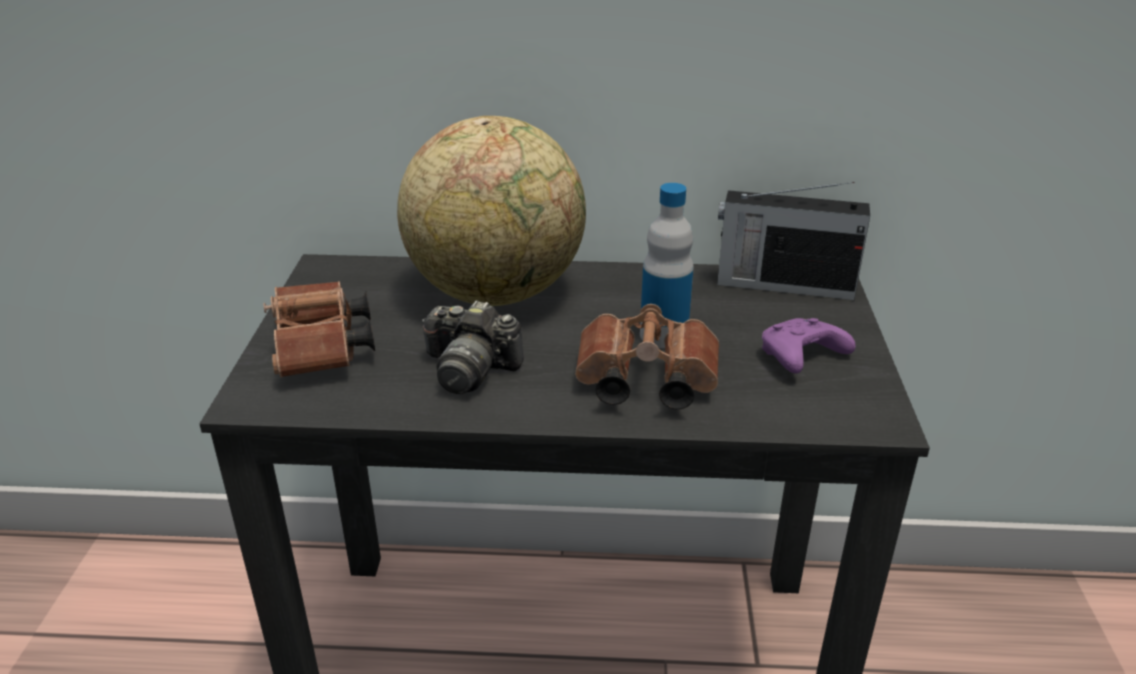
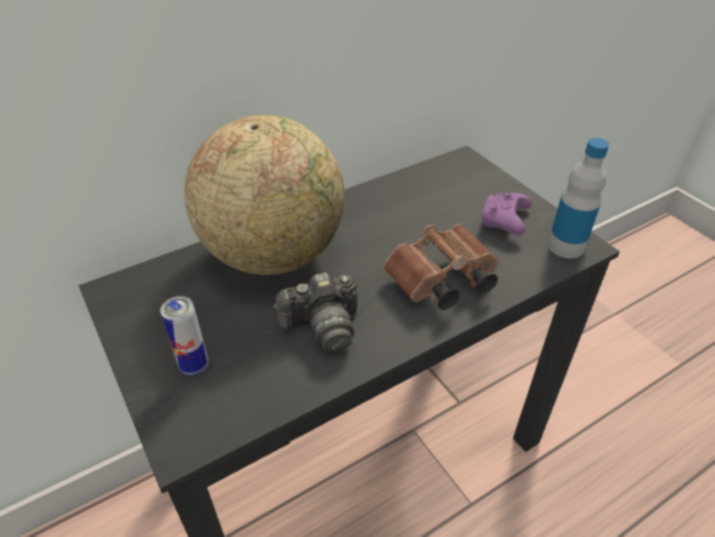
camera: 35 degrees left, 10 degrees up
brown binoculars [263,281,375,377] -> can [160,296,209,376]
bottle [640,183,694,348] -> bottle moved to [548,138,609,259]
radio [717,182,870,300] -> none

